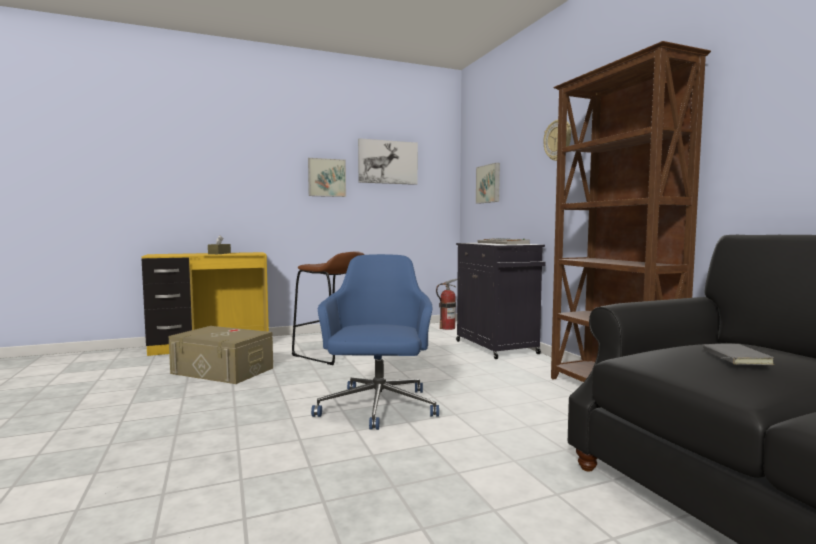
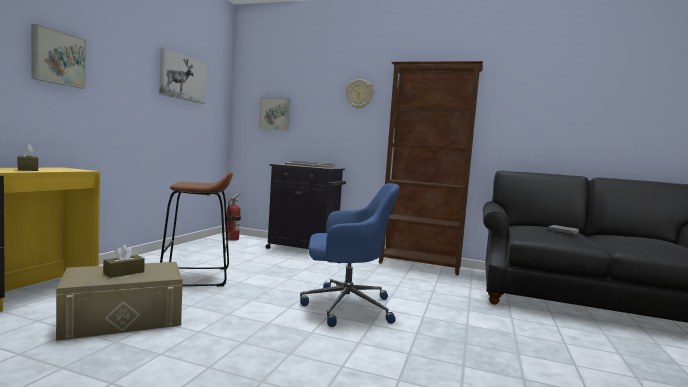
camera: 50 degrees left, 0 degrees up
picture [308,158,346,197] -> picture moved to [32,24,86,89]
blue office chair [311,254,439,430] -> blue office chair turned 135 degrees clockwise [300,183,400,327]
none -> brown tissue box [103,245,145,278]

